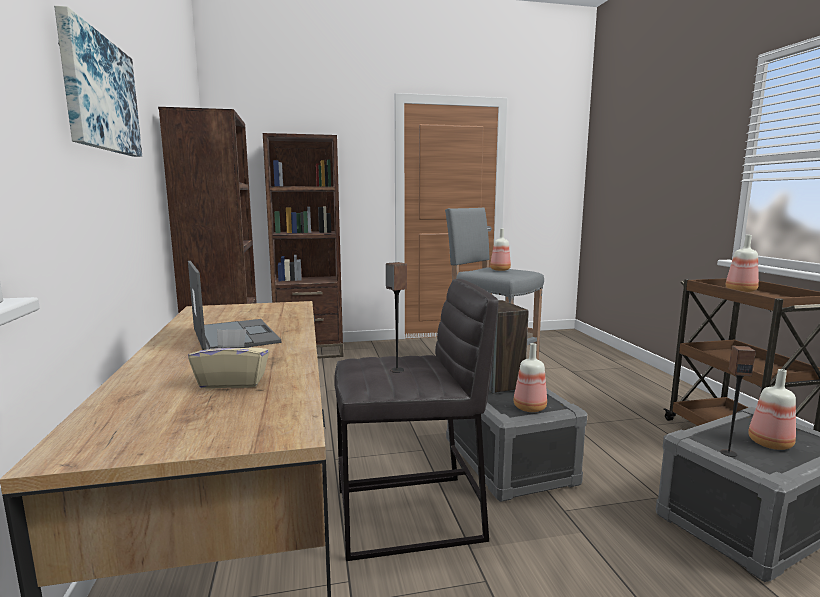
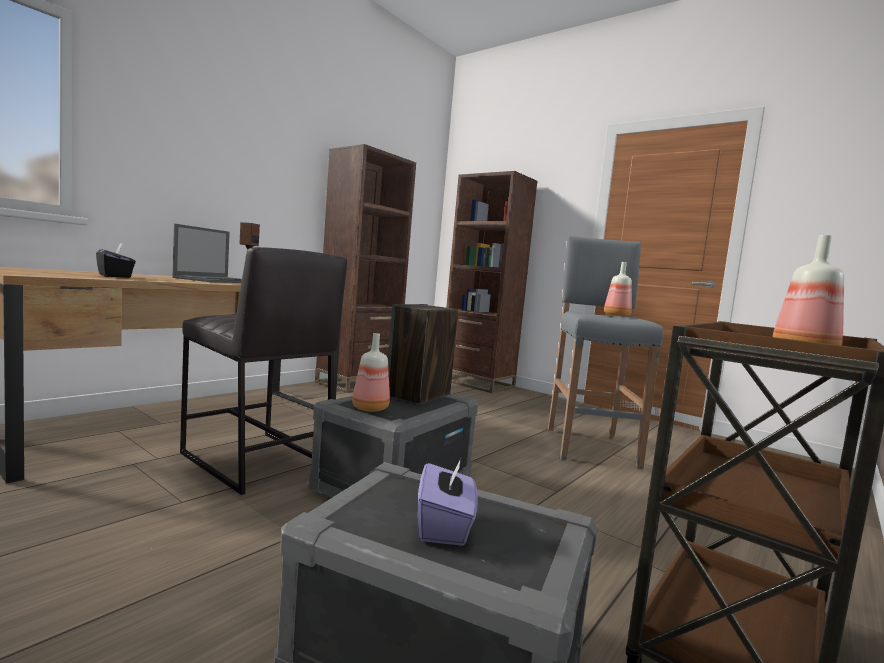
camera: 50 degrees right, 5 degrees down
picture [54,6,142,157] -> none
beige tissue box [188,329,270,389] -> black tissue box [96,243,136,278]
speaker [720,345,756,457] -> none
bottle [748,369,796,450] -> purple tissue box [418,458,478,546]

